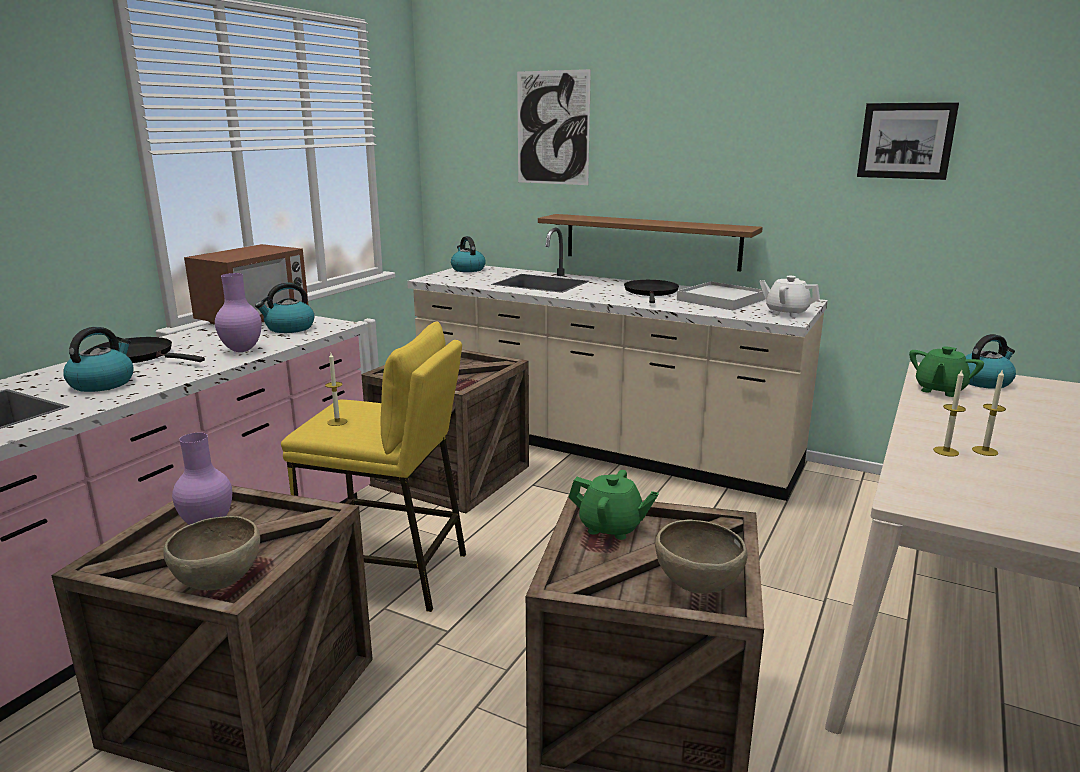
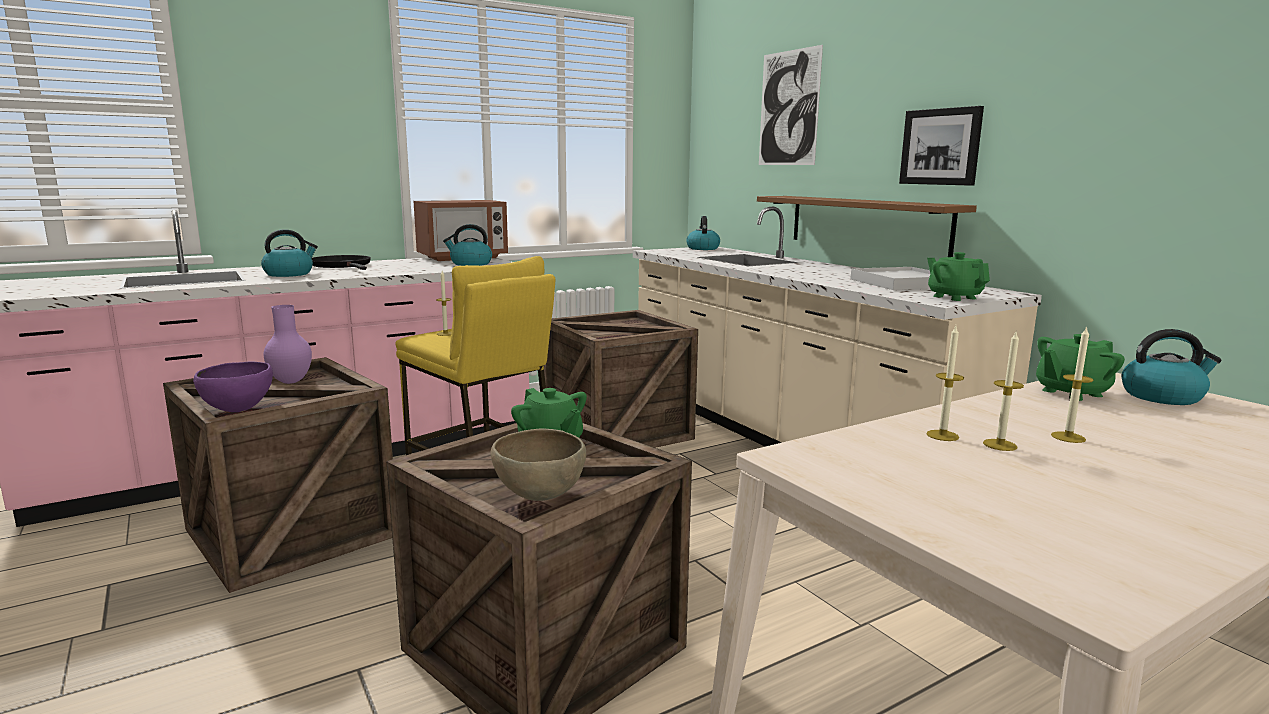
camera: 30 degrees right, 5 degrees down
brown bowl [163,516,260,590] -> purple bowl [193,361,273,412]
purple vase [215,273,262,352] -> none
black frying pan [624,280,679,303] -> none
white teapot [759,276,820,317] -> green teapot [927,252,990,301]
picture [857,102,959,180] -> picture moved to [899,106,984,186]
none -> candle [1051,326,1093,443]

